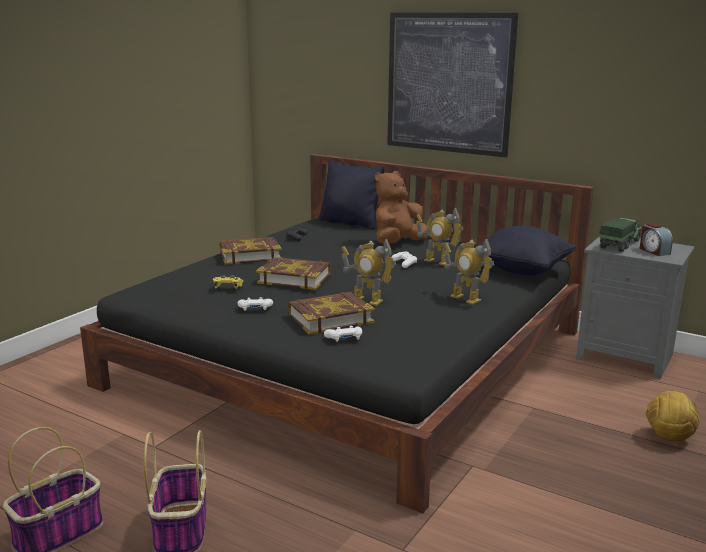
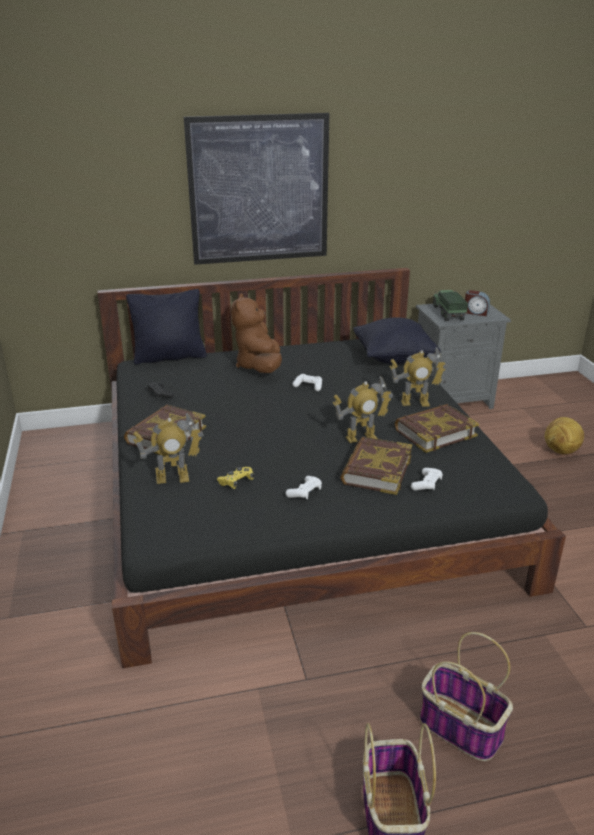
camera: 45 degrees left, 10 degrees up
book [256,257,331,290] -> book moved to [395,404,479,453]
toy robot [416,208,463,265] -> toy robot moved to [133,412,204,484]

